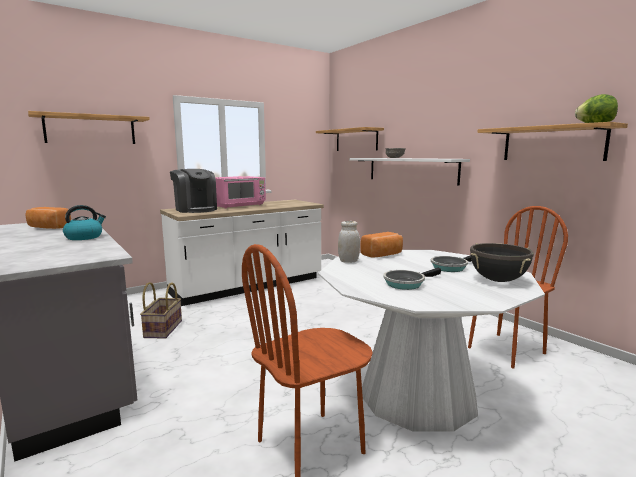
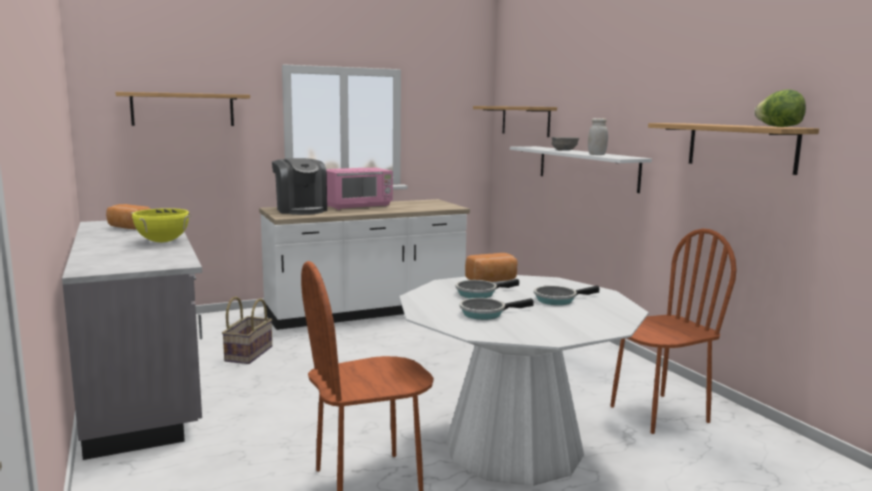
camera: 10 degrees right, 0 degrees up
kettle [63,205,106,240] -> yellow cooking pot [131,208,191,242]
white jar [338,221,360,263] -> white jar moved to [588,118,608,155]
black cooking pot [470,243,534,282] -> none
none -> frying pan [456,279,519,298]

